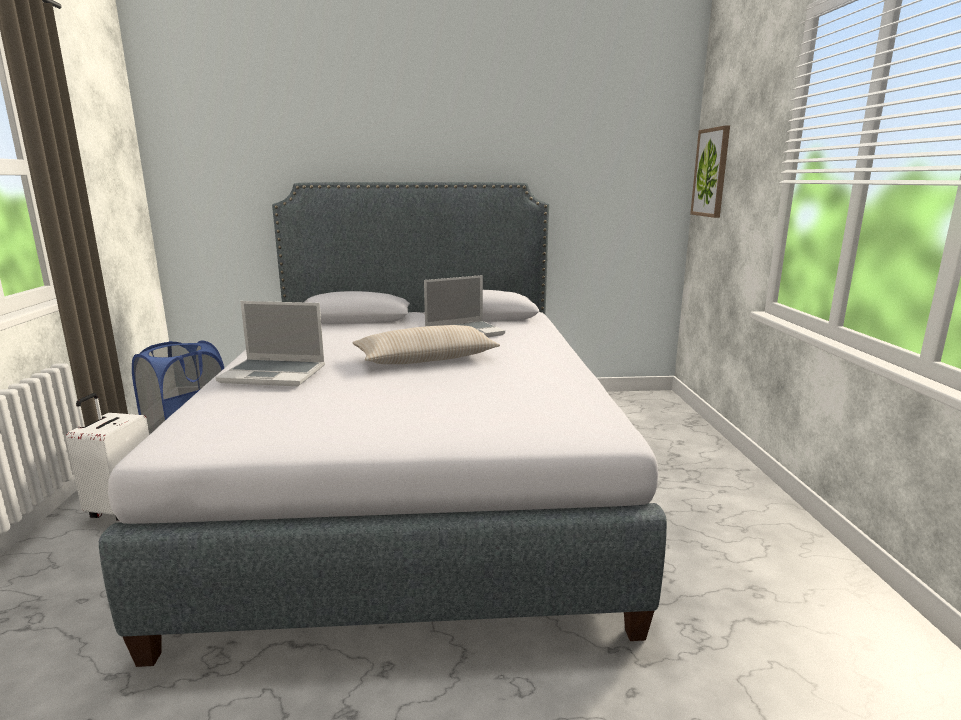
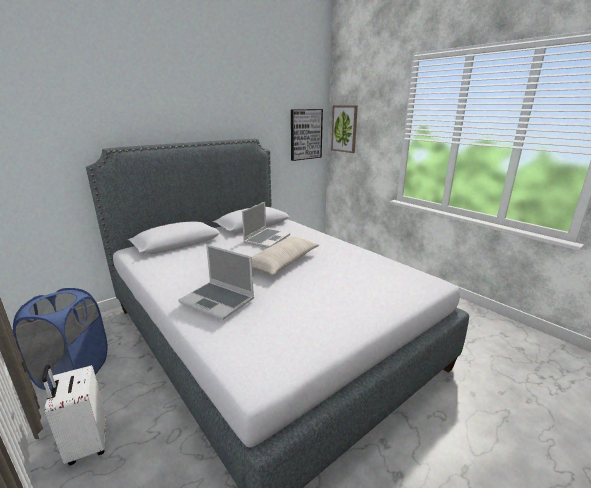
camera: 35 degrees left, 5 degrees up
laptop [216,301,325,386] -> laptop turned 60 degrees clockwise [178,244,254,320]
none -> picture [291,109,323,161]

